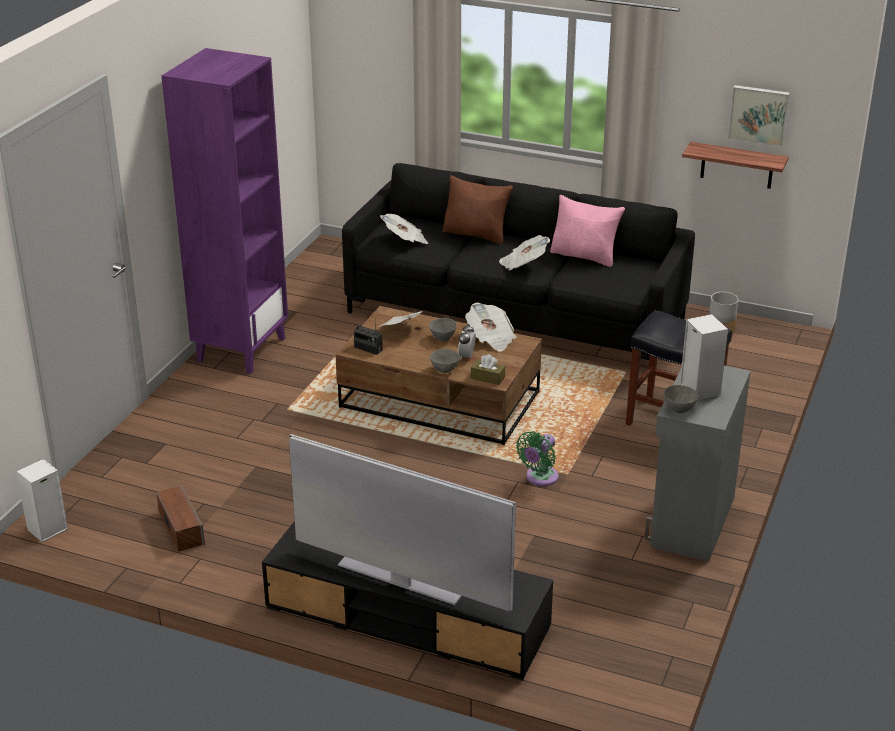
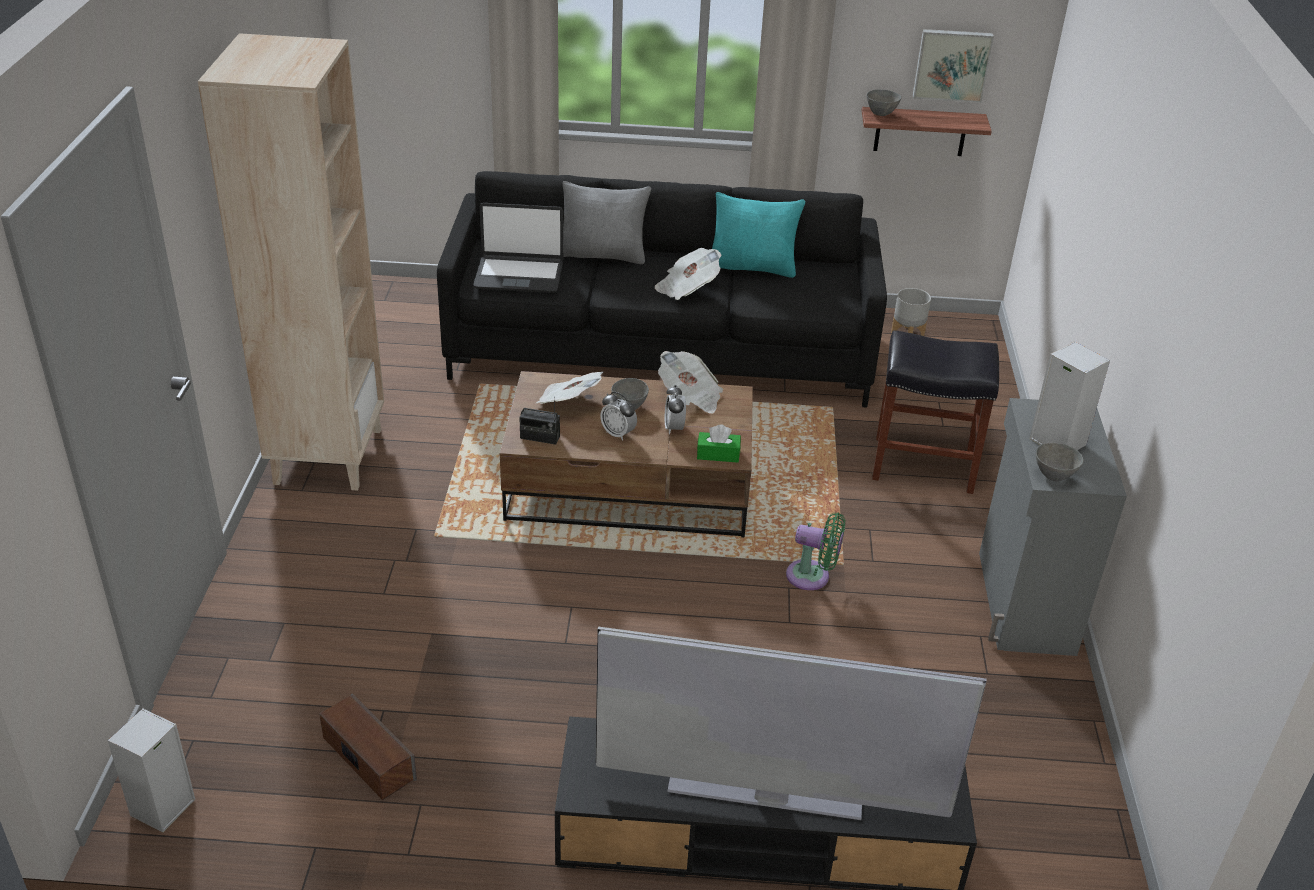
camera: 20 degrees left, 5 degrees up
purple bookcase [162,48,288,374] -> beige bookcase [198,33,384,491]
newspaper [380,214,428,244] -> laptop [473,203,563,293]
grey bowl [430,349,460,373] -> grey bowl moved to [867,89,901,116]
brown pillow [443,175,513,244] -> grey pillow [562,181,651,264]
brown tissue box [471,355,505,385] -> green tissue box [697,425,741,463]
green fan [516,431,559,486] -> green fan turned 90 degrees counterclockwise [786,512,845,590]
pink pillow [550,195,625,267] -> turquoise pillow [712,192,805,278]
none -> alarm clock [600,392,637,441]

